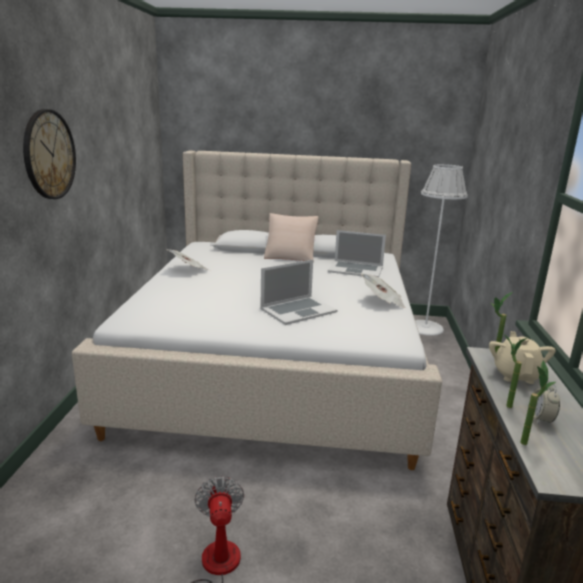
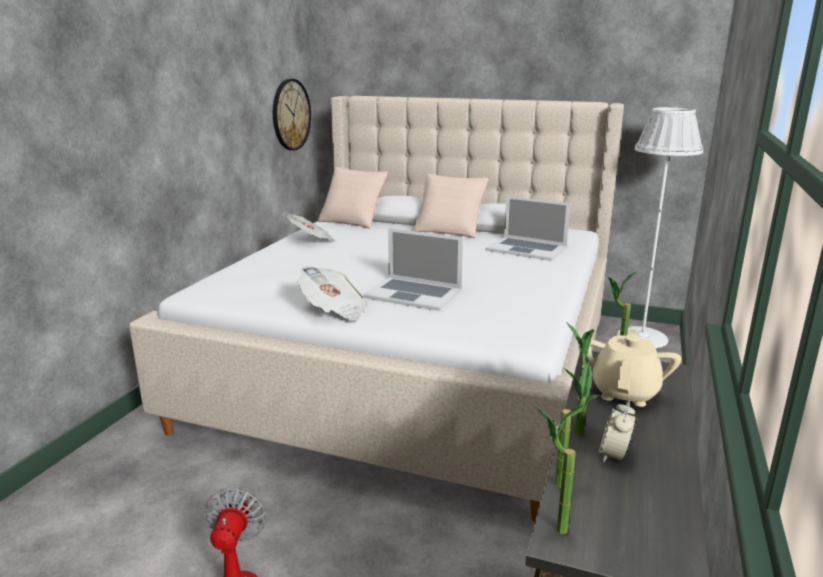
camera: 15 degrees right, 0 degrees up
wall clock [23,109,76,199] -> wall clock moved to [273,79,311,151]
laptop [260,260,337,325] -> laptop turned 45 degrees clockwise [362,228,463,311]
newspaper [361,273,405,308] -> newspaper moved to [297,266,368,321]
none -> beige pillow [318,167,388,229]
none -> potted plant [535,405,585,534]

